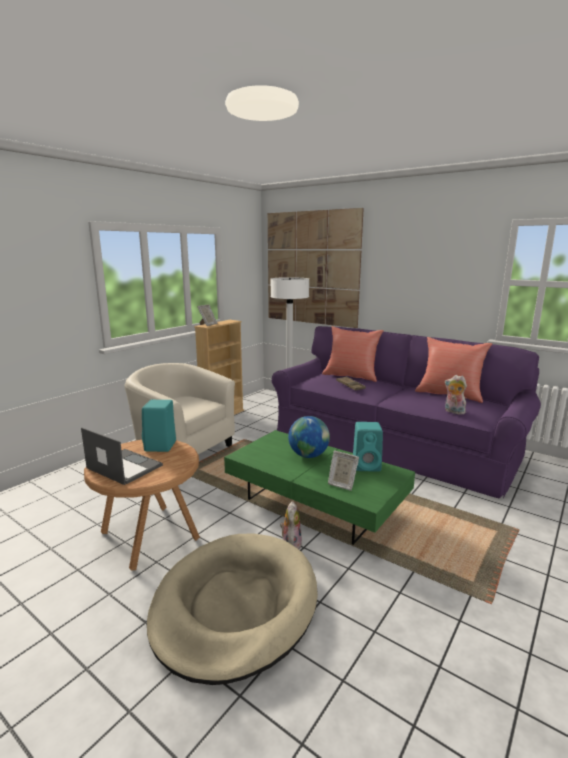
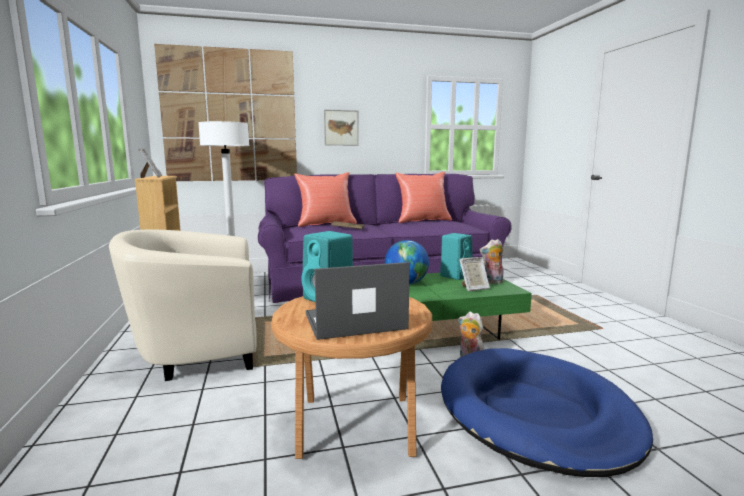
camera: 50 degrees left, 5 degrees down
beige dog bed [147,533,318,685] -> blue dog bed [441,348,653,477]
plush toy [445,375,467,414] -> plush toy moved to [480,239,504,284]
none -> picture [324,110,359,146]

